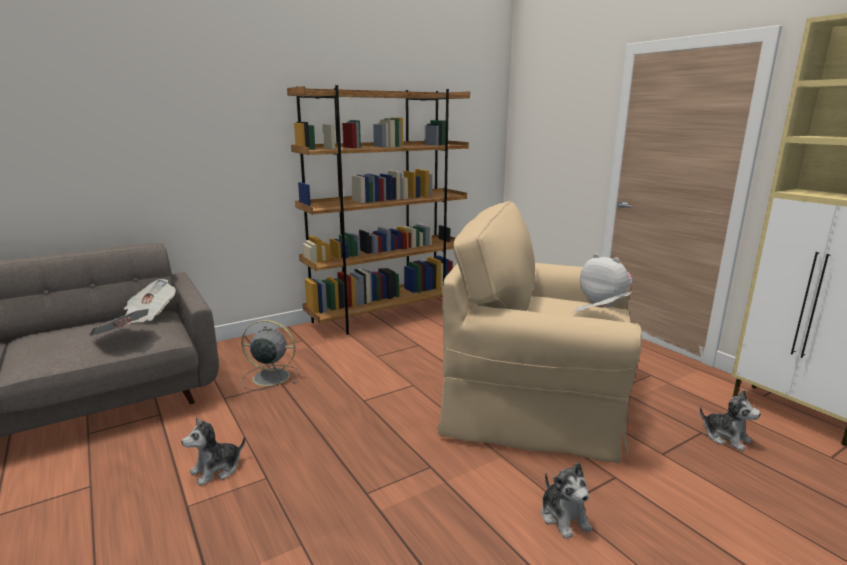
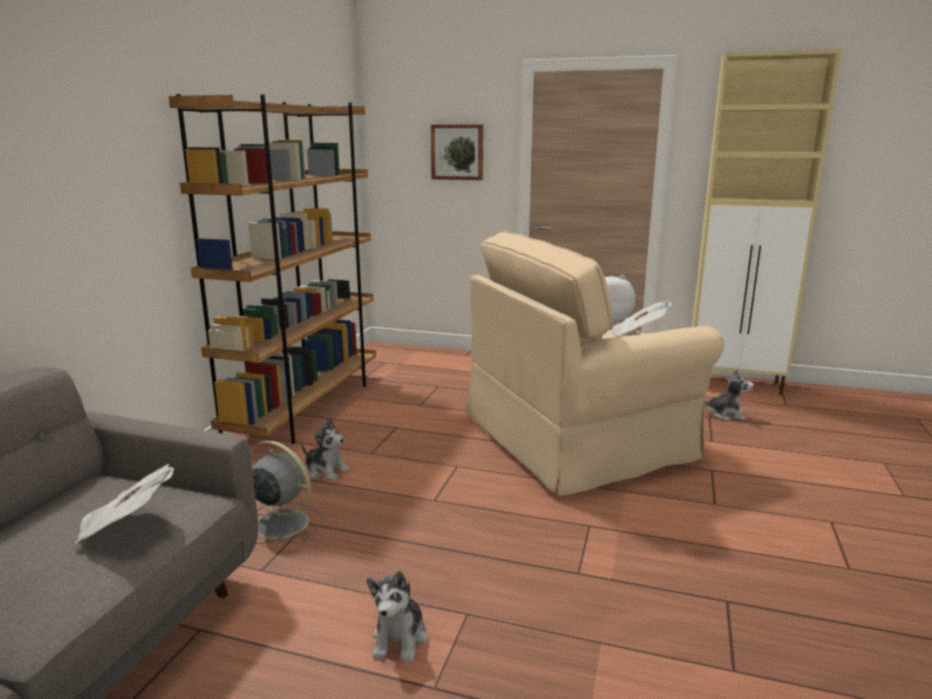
camera: 40 degrees left, 0 degrees up
newspaper [124,279,176,324] -> none
grey fan [241,320,299,390] -> grey fan turned 60 degrees clockwise [250,441,322,544]
plush toy [541,462,592,539] -> plush toy moved to [302,418,350,481]
none -> picture [431,124,483,180]

